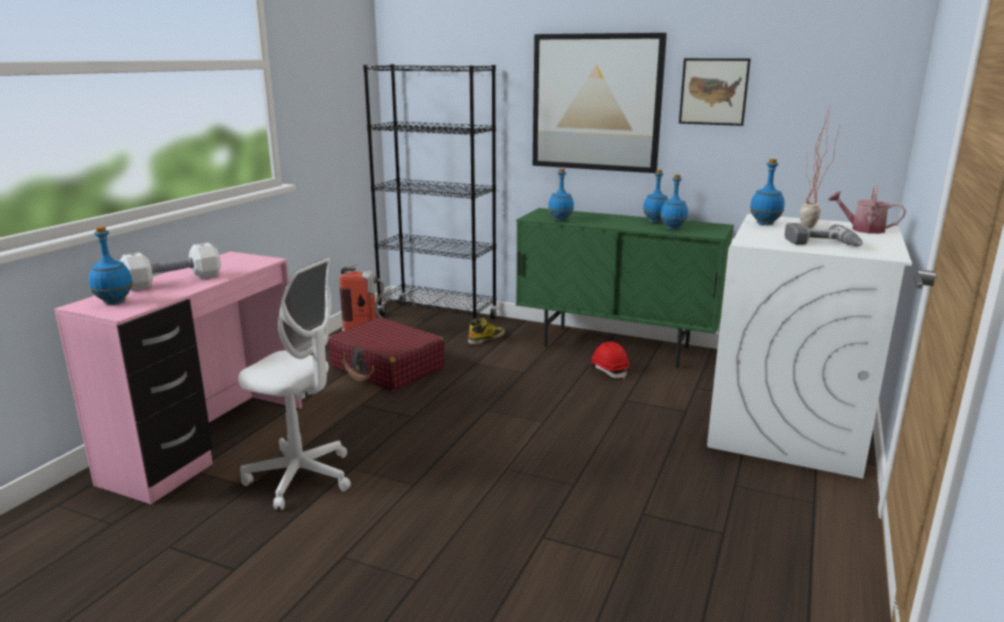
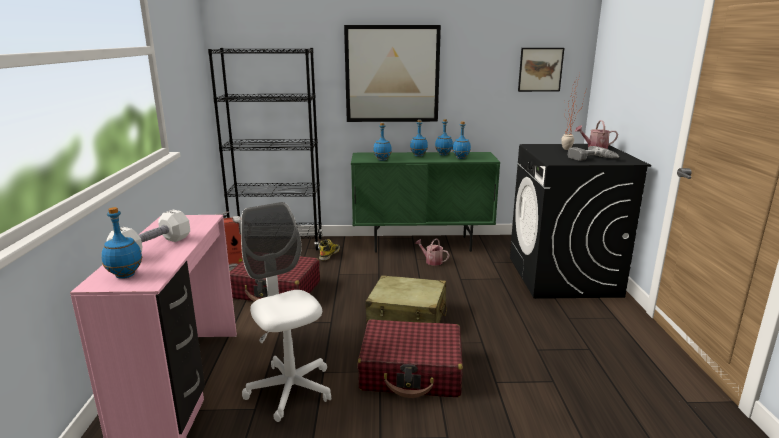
camera: 25 degrees left, 0 degrees up
white office chair [238,257,351,510] -> white office chair turned 120 degrees counterclockwise [241,202,331,422]
red hard hat [590,342,630,379] -> watering can [415,238,449,266]
picture [679,58,751,126] -> picture moved to [518,48,564,92]
white washing machine [707,214,912,479] -> black washing machine [510,144,651,299]
blue bottle [750,159,785,225] -> blue bottle moved to [410,120,428,157]
none -> red suitcase [357,319,463,398]
none -> beige suitcase [365,275,447,323]

